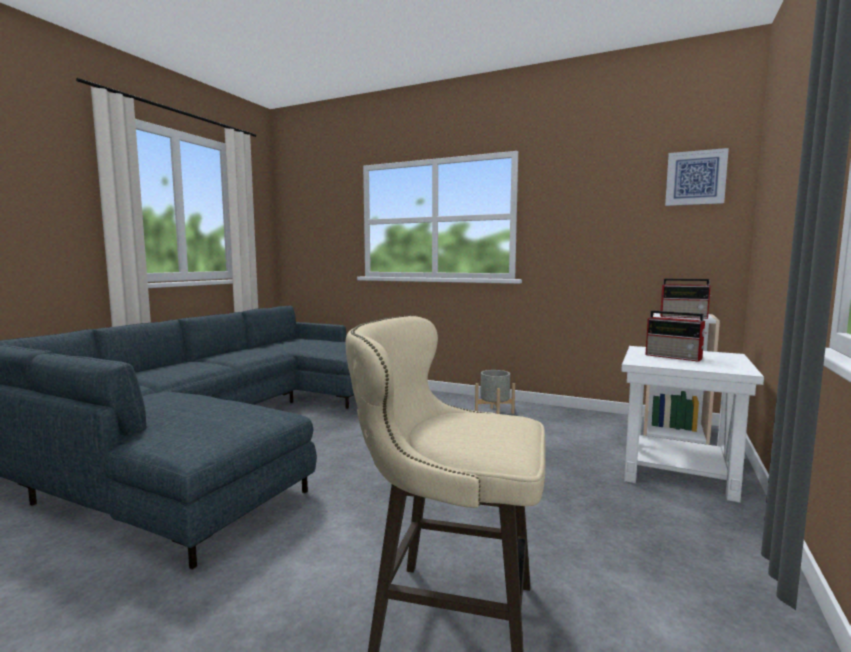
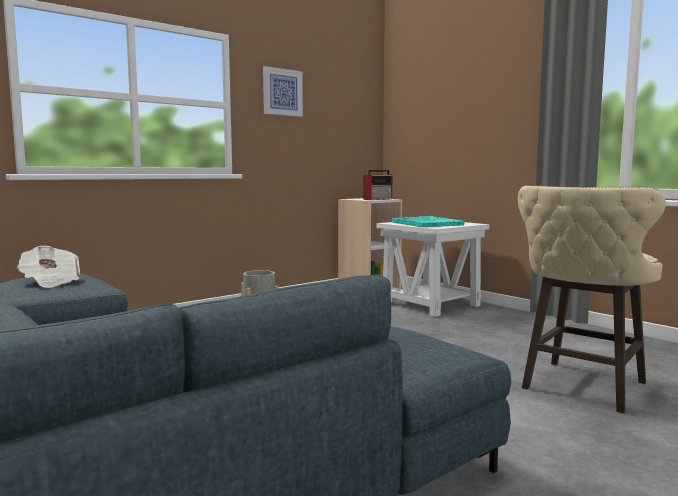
camera: 65 degrees left, 0 degrees up
radio [645,311,707,362] -> turquoise tray [392,216,464,227]
picture [665,148,729,206] -> picture moved to [263,66,303,117]
none -> newspaper [17,246,80,288]

